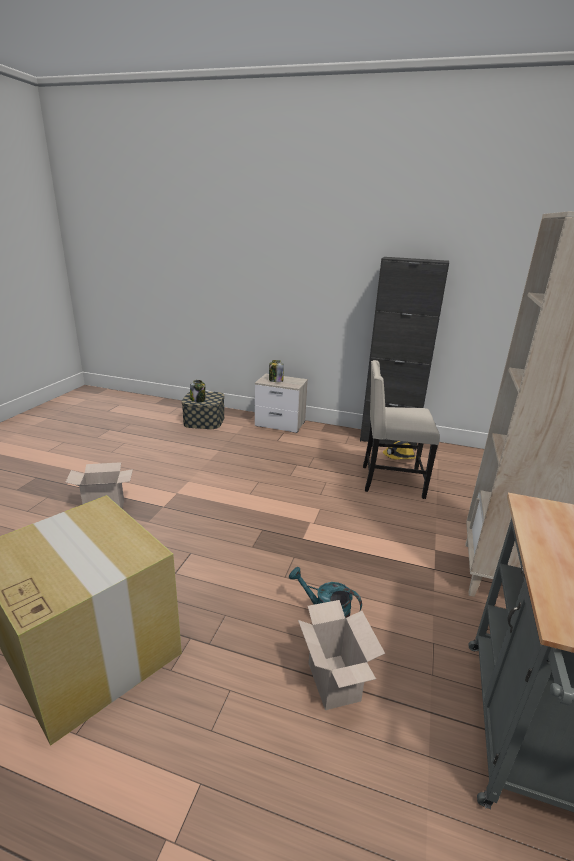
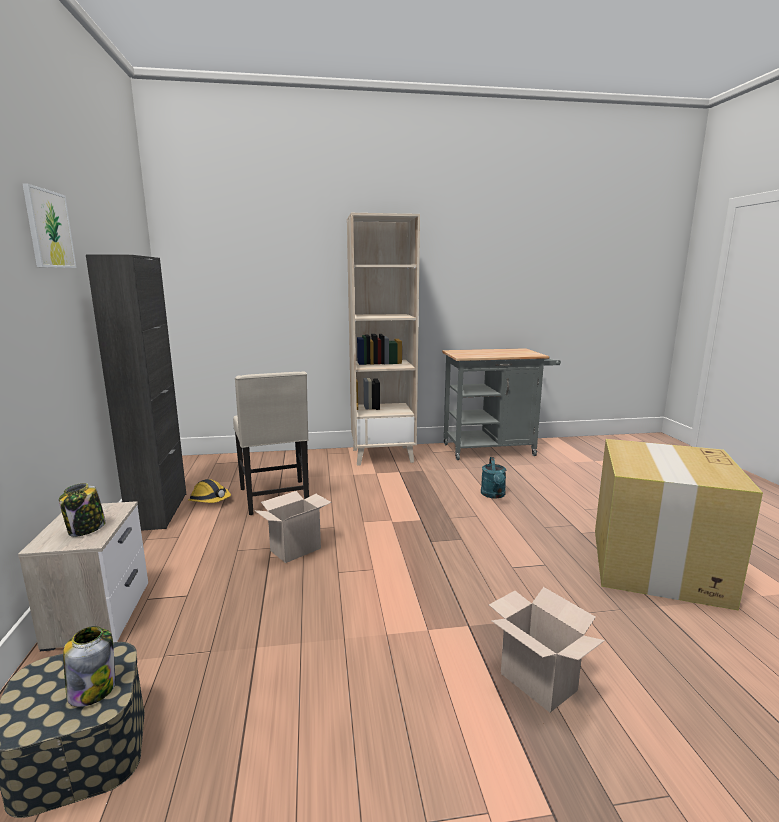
camera: 115 degrees left, 10 degrees down
cardboard box [298,600,385,710] -> cardboard box moved to [254,491,331,563]
none -> picture [22,183,76,268]

